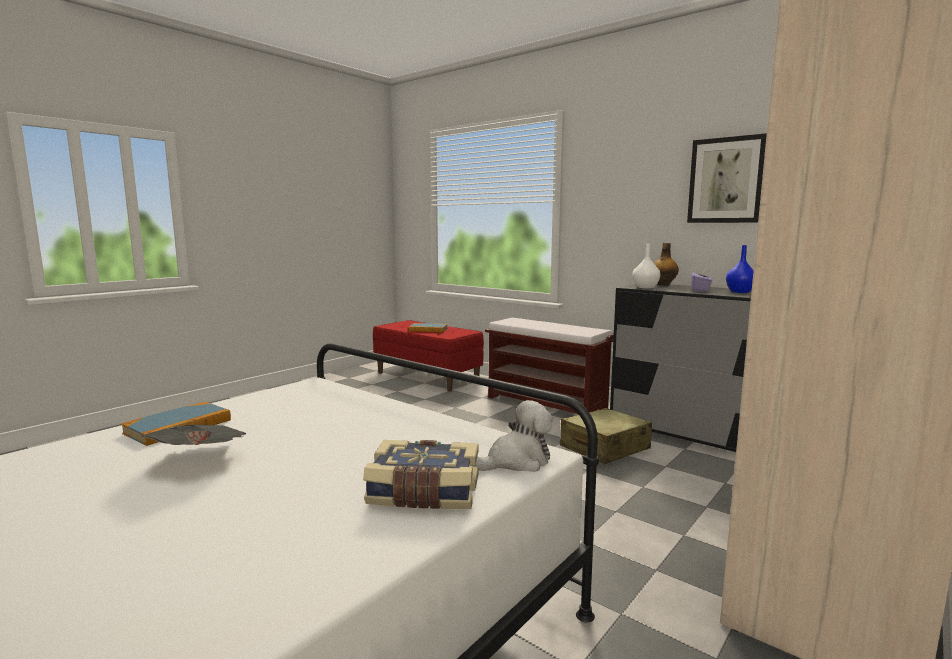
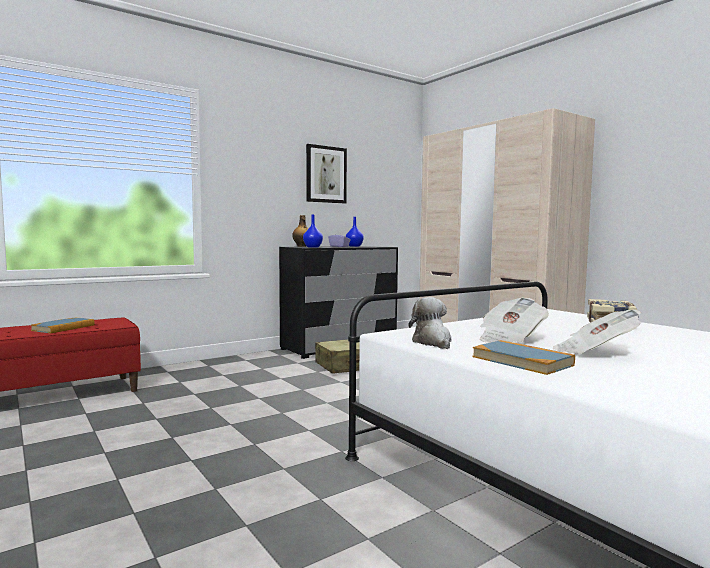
camera: 75 degrees left, 5 degrees down
plush toy [473,400,553,472] -> plush toy moved to [408,297,452,349]
brown bench [485,318,614,415] -> none
white vase [633,244,660,289] -> blue vase [303,215,323,248]
none -> newspaper [480,297,549,343]

